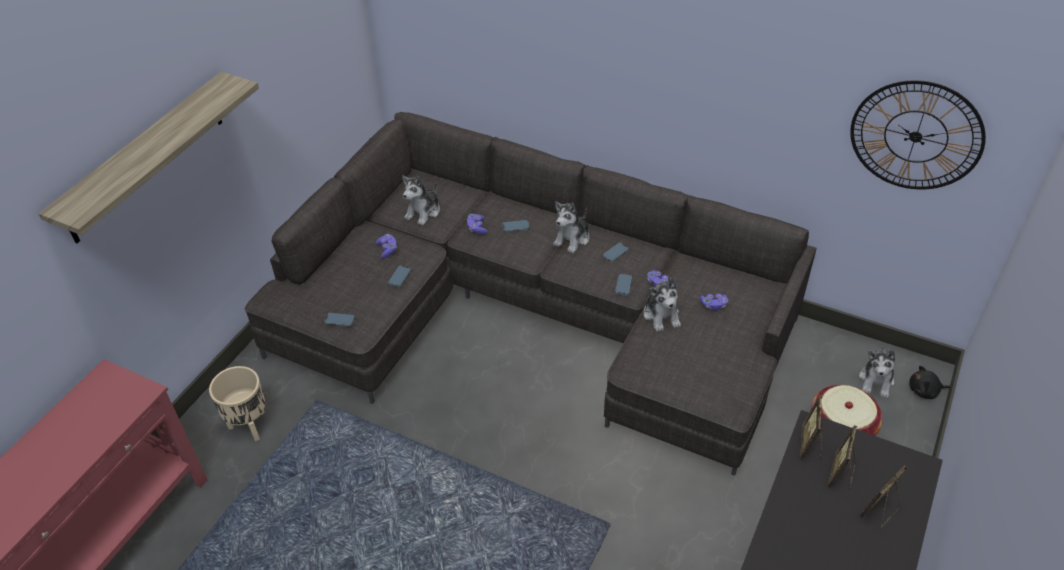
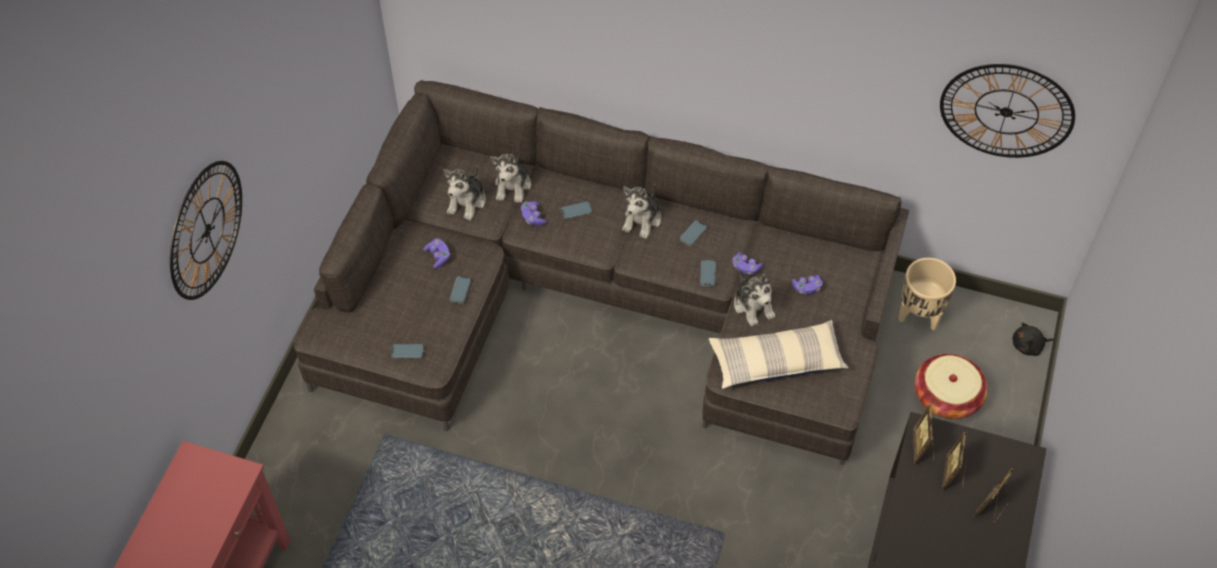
camera: 10 degrees left, 10 degrees up
shelf [39,72,259,243] -> wall clock [170,161,242,300]
beige planter [209,366,265,441] -> beige planter moved to [898,258,956,331]
plush toy [859,347,895,398] -> plush toy moved to [490,150,531,203]
none -> pillow [709,320,849,389]

